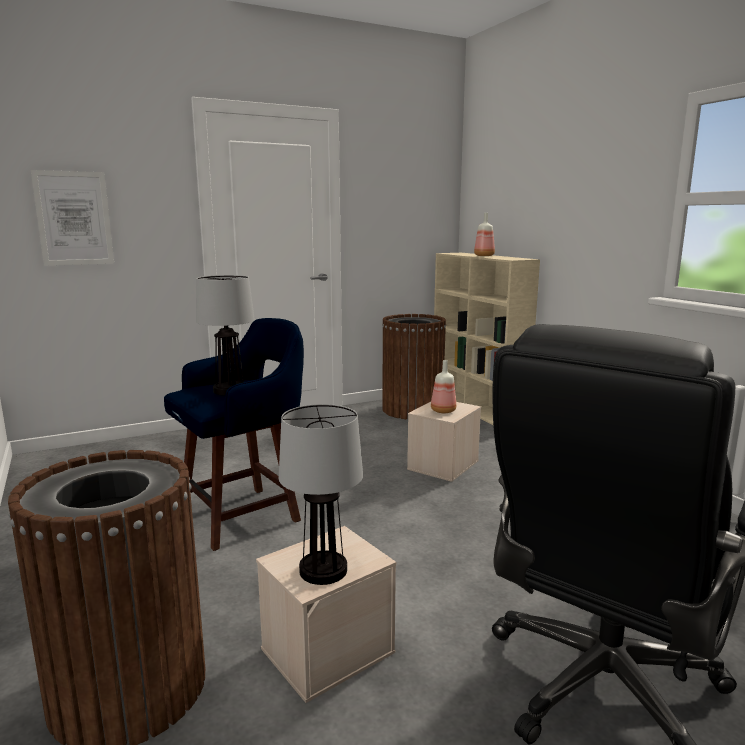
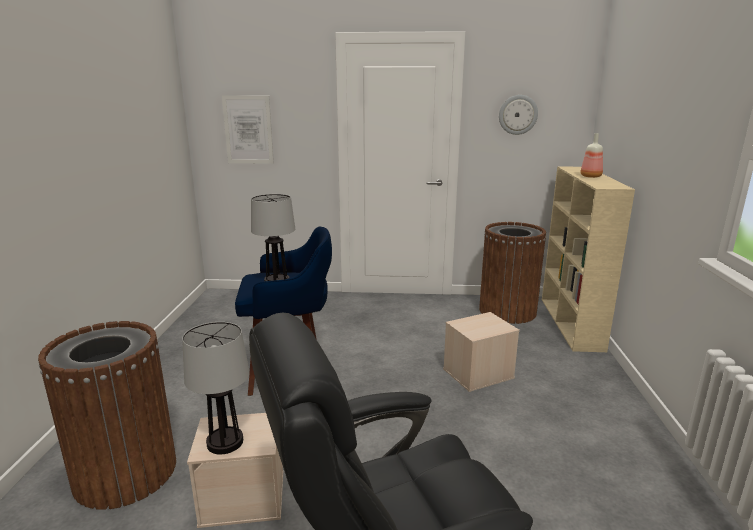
camera: 30 degrees right, 5 degrees up
bottle [431,360,456,413] -> none
none -> wall clock [499,95,538,135]

